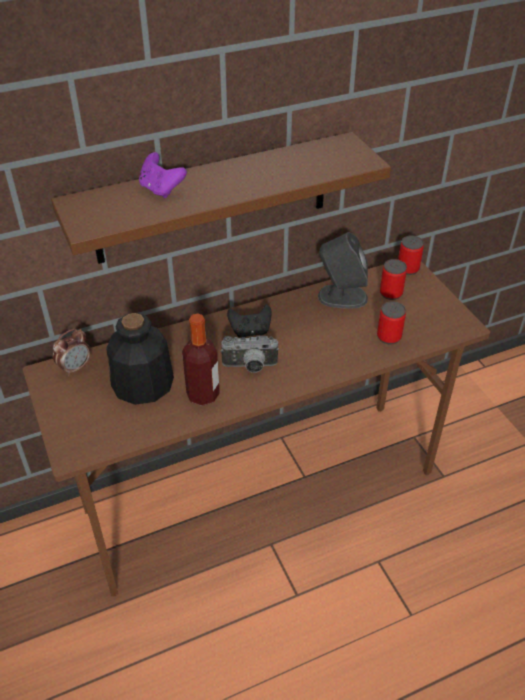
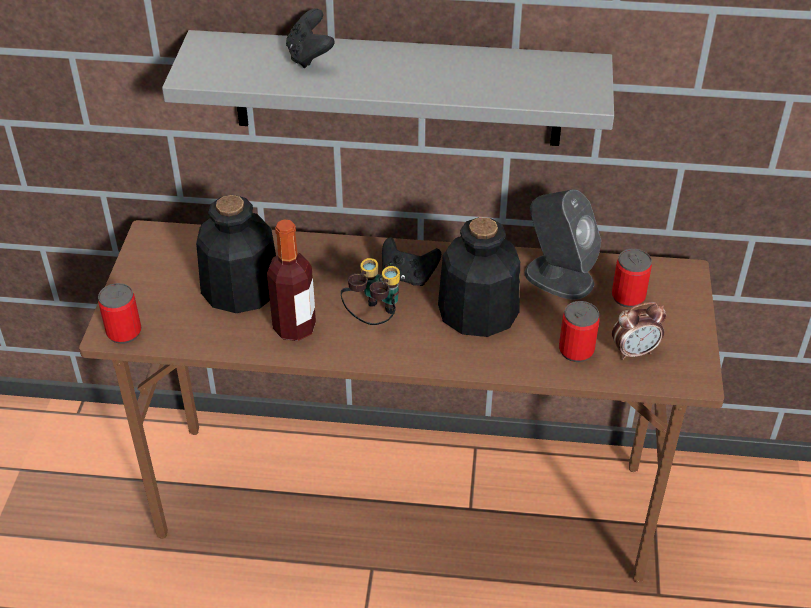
camera: 30 degrees right, 0 degrees up
brown shelf [51,132,391,264] -> grey shelf [162,30,614,146]
alarm clock [53,329,90,376] -> alarm clock moved to [612,302,666,360]
purple game controller [139,152,187,198] -> black game controller [286,8,334,68]
camera [221,336,279,373] -> binoculars [341,258,400,325]
can [398,235,424,275] -> can moved to [98,283,141,344]
none -> bottle [438,217,520,337]

